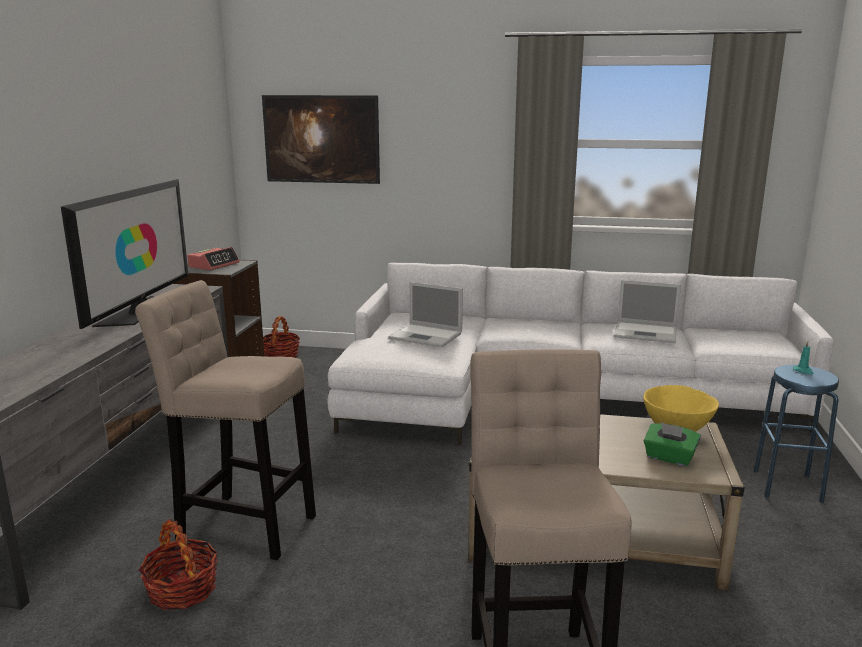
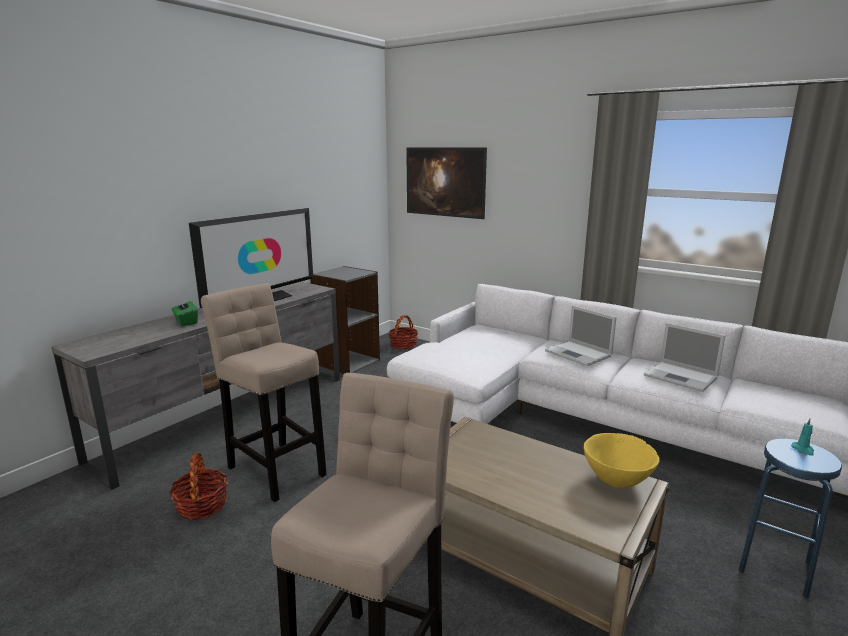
camera: 25 degrees right, 0 degrees up
alarm clock [187,247,240,270] -> none
laptop [388,282,463,347] -> laptop moved to [545,306,616,366]
green tissue box [644,422,701,466] -> green tissue box moved to [172,299,198,326]

